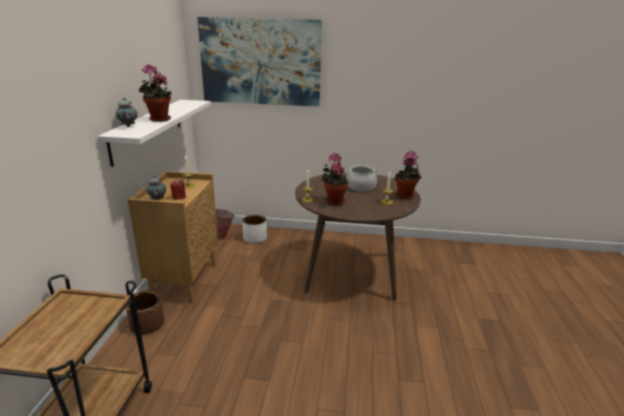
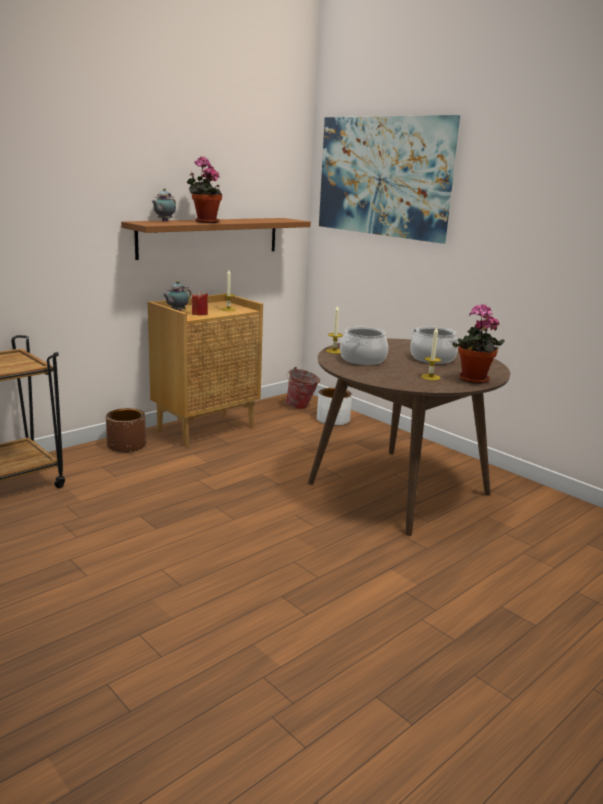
camera: 40 degrees right, 5 degrees down
white shelf [97,100,211,167] -> brown shelf [121,218,311,260]
potted plant [322,153,349,205] -> cooking pot [340,327,388,365]

